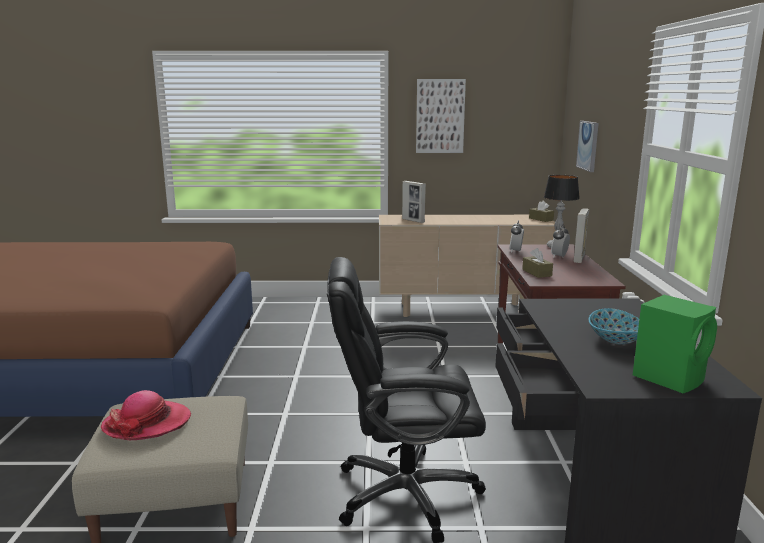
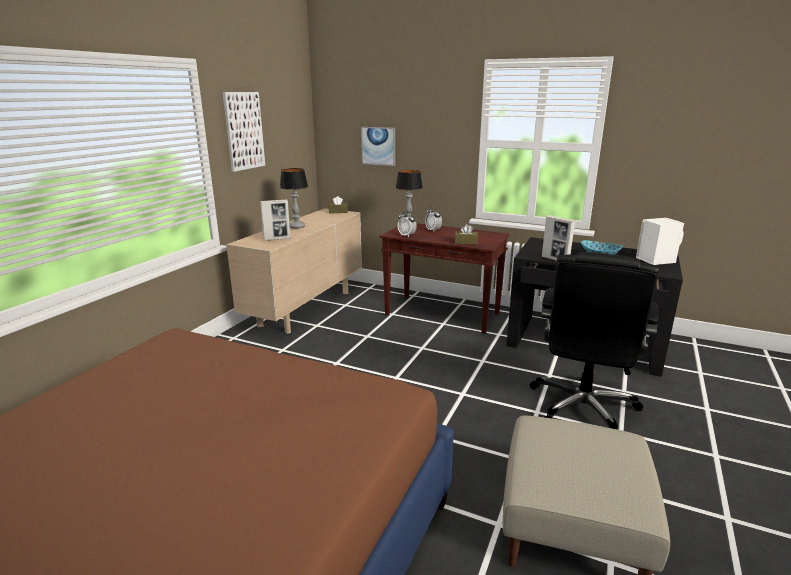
camera: 65 degrees left, 5 degrees up
hat [101,390,191,440] -> none
picture frame [574,208,589,263] -> picture frame moved to [542,215,575,261]
green speaker [633,295,717,393] -> white speaker [636,218,684,265]
none -> table lamp [280,168,308,229]

